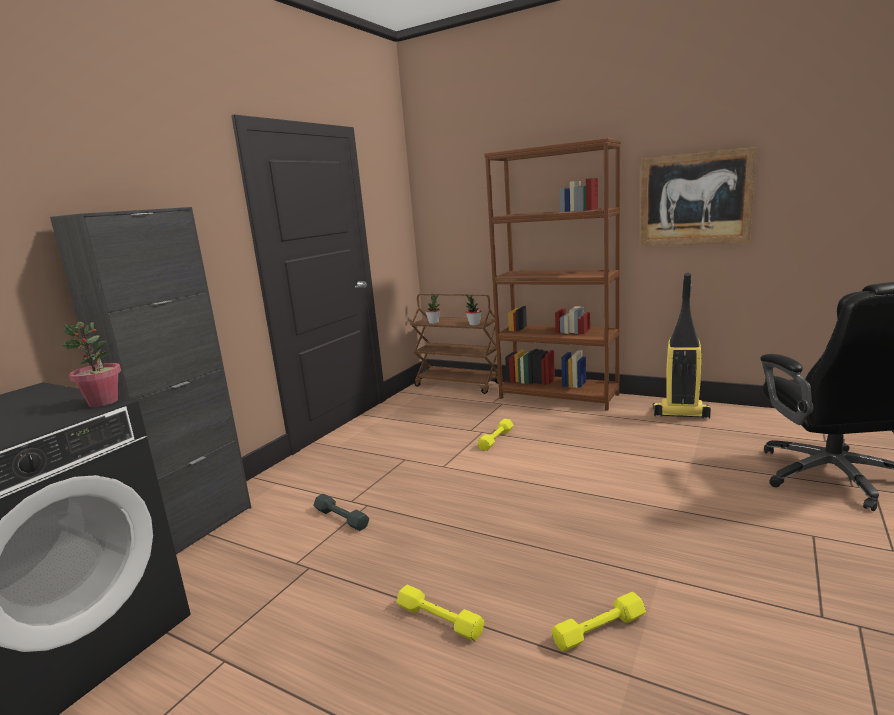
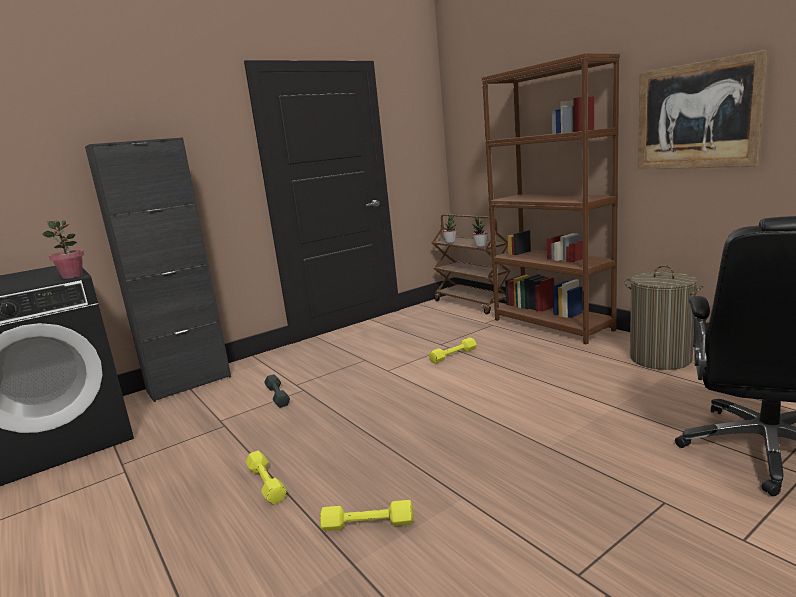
camera: 25 degrees right, 0 degrees up
vacuum cleaner [653,273,711,419] -> laundry basket [624,265,704,370]

